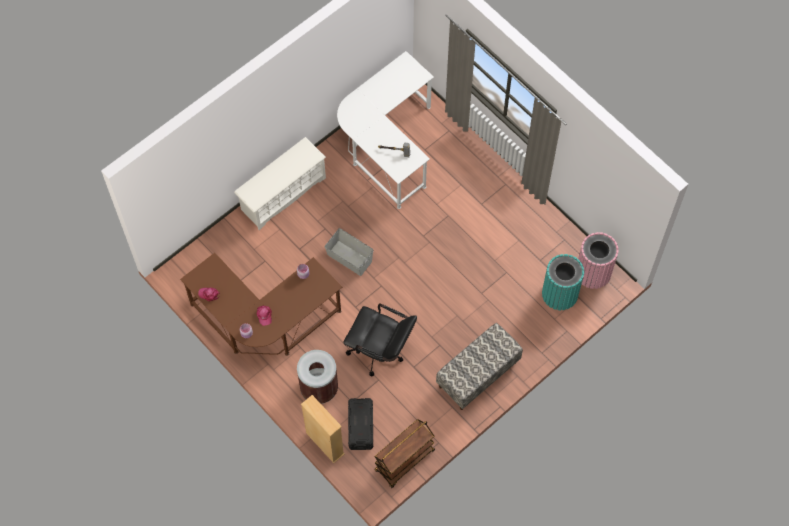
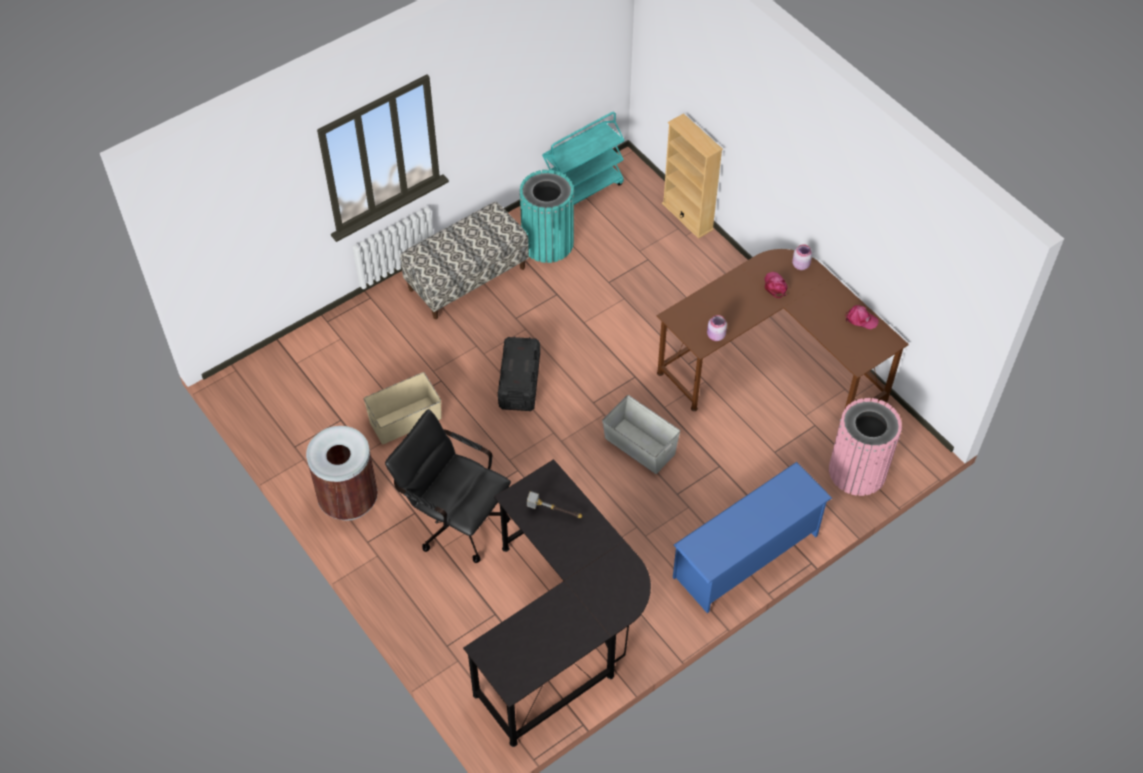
camera: 175 degrees left, 10 degrees down
white shoe rack [234,137,326,230] -> blue shoe rack [673,462,832,613]
brown trash can [297,350,338,404] -> brown trash can moved to [306,426,378,521]
white desk [337,51,434,209] -> black desk [463,459,651,747]
black office chair [343,303,417,376] -> black office chair moved to [385,409,511,563]
black storage box [348,398,373,450] -> black storage box moved to [498,336,540,411]
brown cart [374,419,435,488] -> turquoise cart [542,112,624,205]
turquoise trash can [542,254,584,310] -> turquoise trash can moved to [519,170,574,263]
pink trash can [578,232,618,289] -> pink trash can moved to [829,398,902,496]
none -> beige storage box [364,372,442,444]

